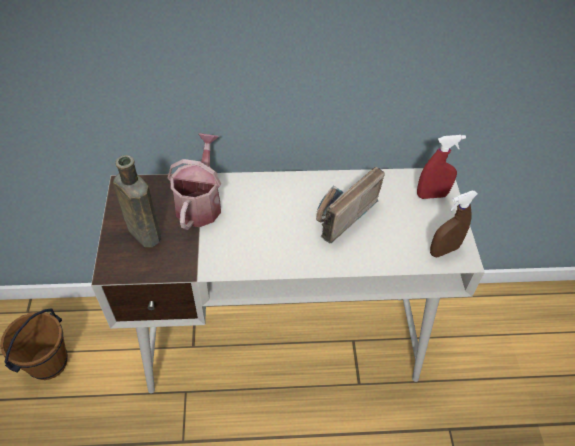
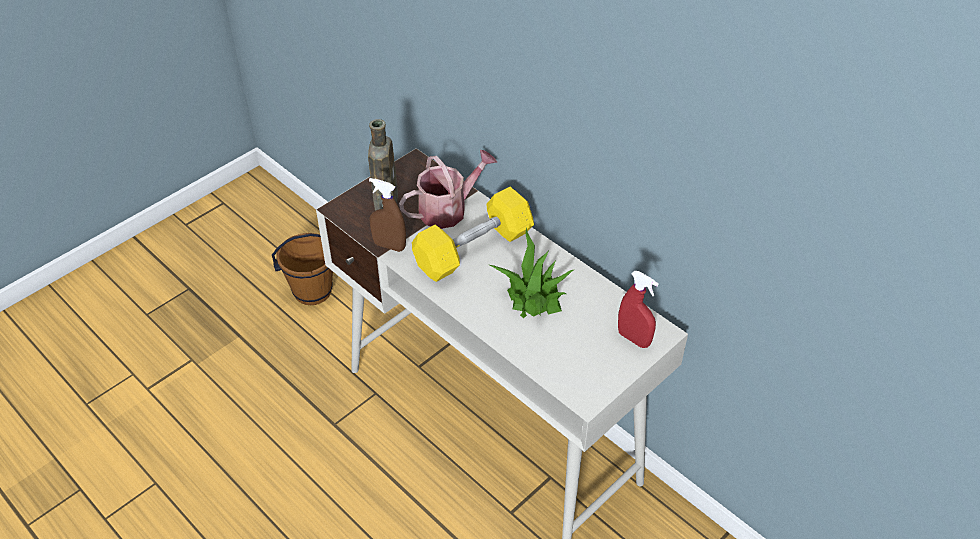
camera: 50 degrees right, 5 degrees down
radio [316,167,385,243] -> potted plant [490,228,575,318]
brown spray bottle [430,191,478,257] -> brown spray bottle moved to [369,178,406,252]
none -> yellow dumbbell [412,187,534,282]

